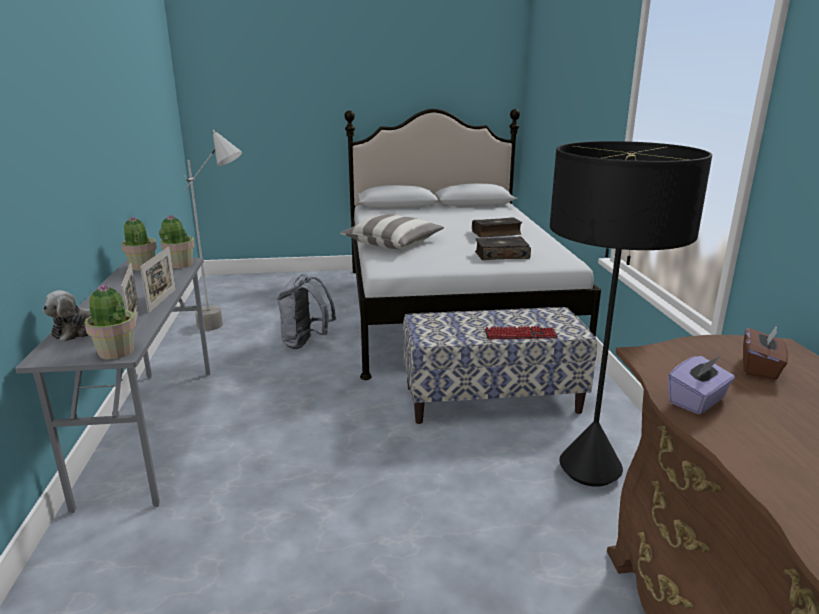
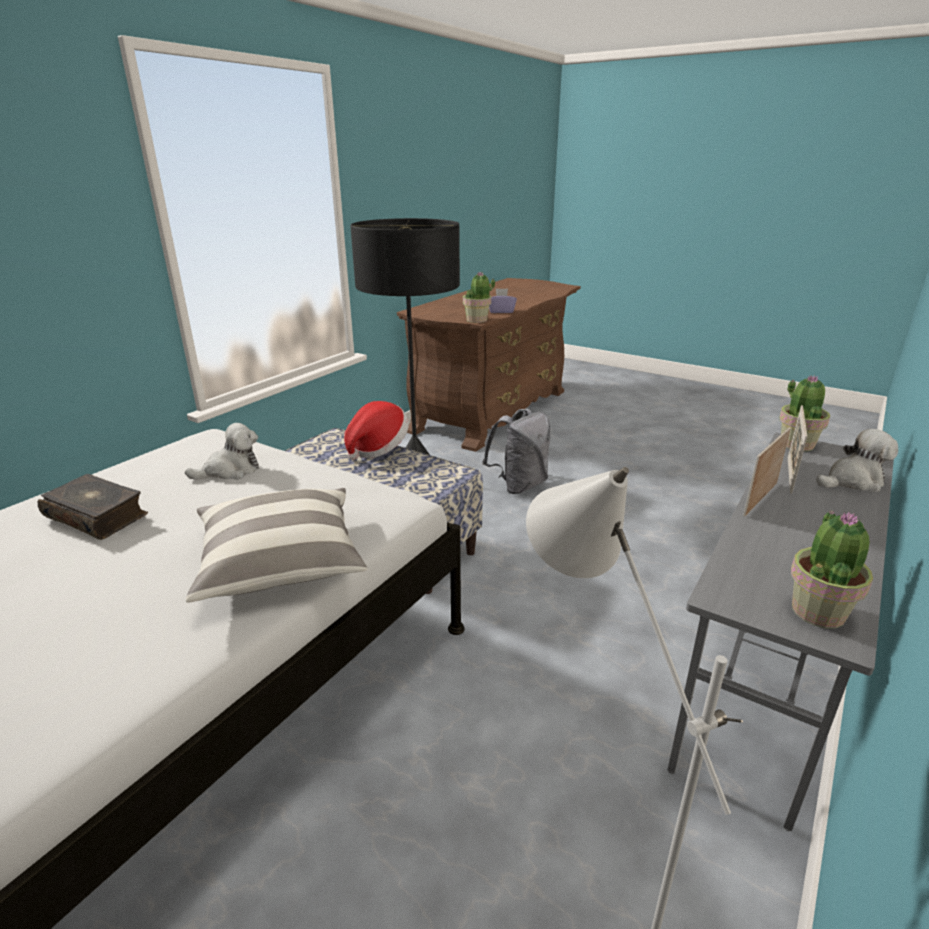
camera: 140 degrees left, 5 degrees up
potted plant [159,215,195,269] -> potted plant moved to [463,272,495,323]
grey backpack [277,274,336,349] -> grey backpack moved to [482,409,551,494]
book [475,236,531,260] -> plush toy [185,423,259,480]
keyboard [485,326,558,339] -> hat [344,401,409,460]
brown tissue box [743,325,788,380] -> none

